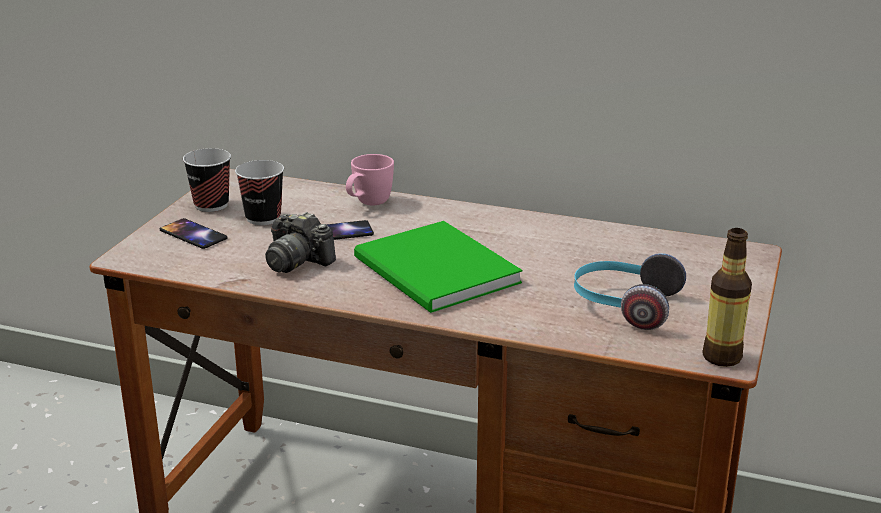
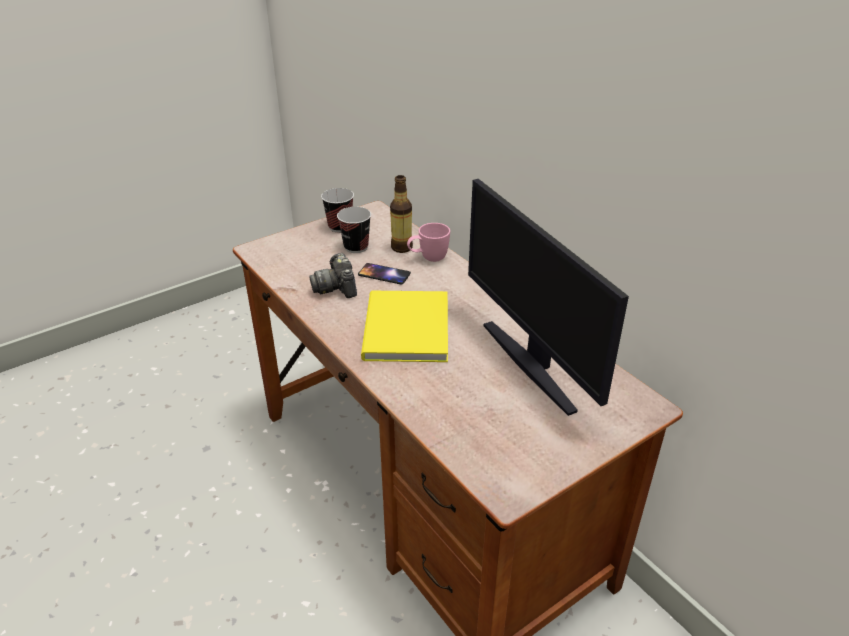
camera: 35 degrees right, 10 degrees up
phone [160,218,228,249] -> none
green book [354,221,522,313] -> yellow book [361,291,448,362]
headphones [574,253,686,330] -> none
bottle [702,228,752,367] -> bottle moved to [390,175,413,253]
none -> monitor [468,179,629,416]

